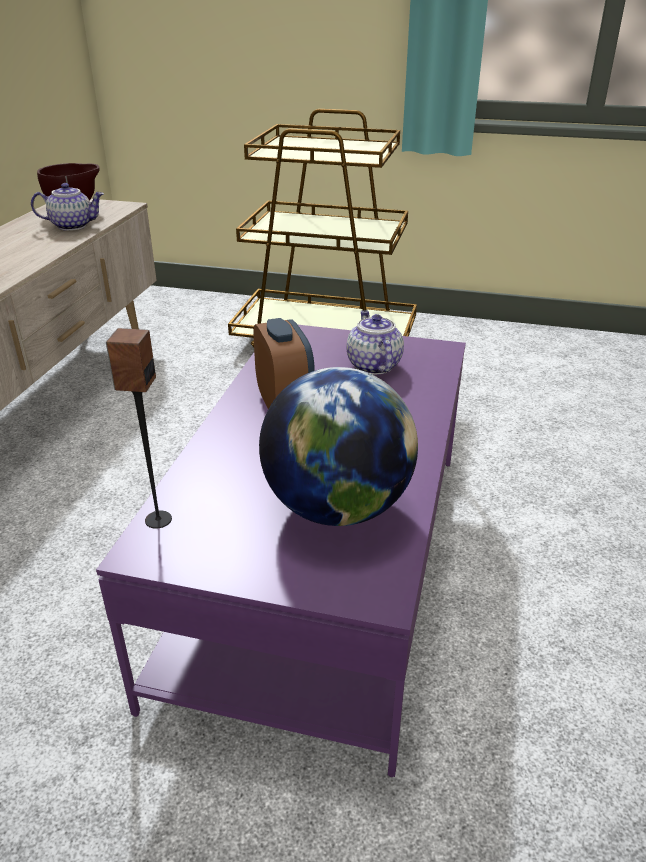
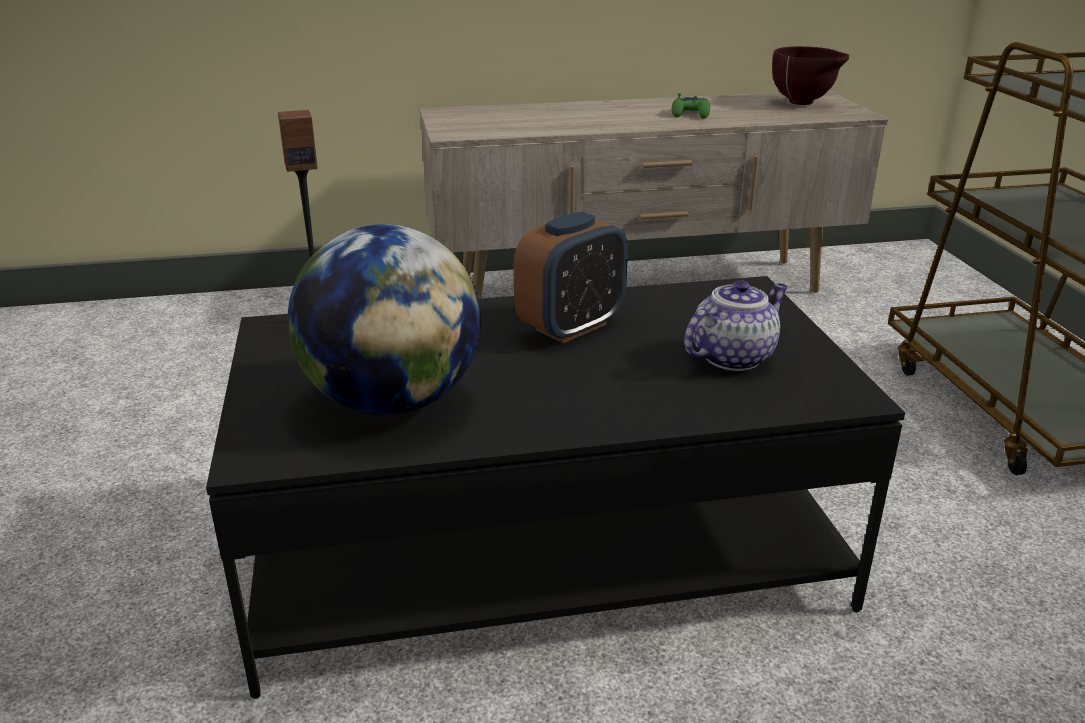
camera: 65 degrees right, 5 degrees down
teapot [31,183,104,231] -> none
purple coffee table [96,325,466,777] -> black coffee table [206,276,905,699]
none -> green game controller [672,93,710,119]

